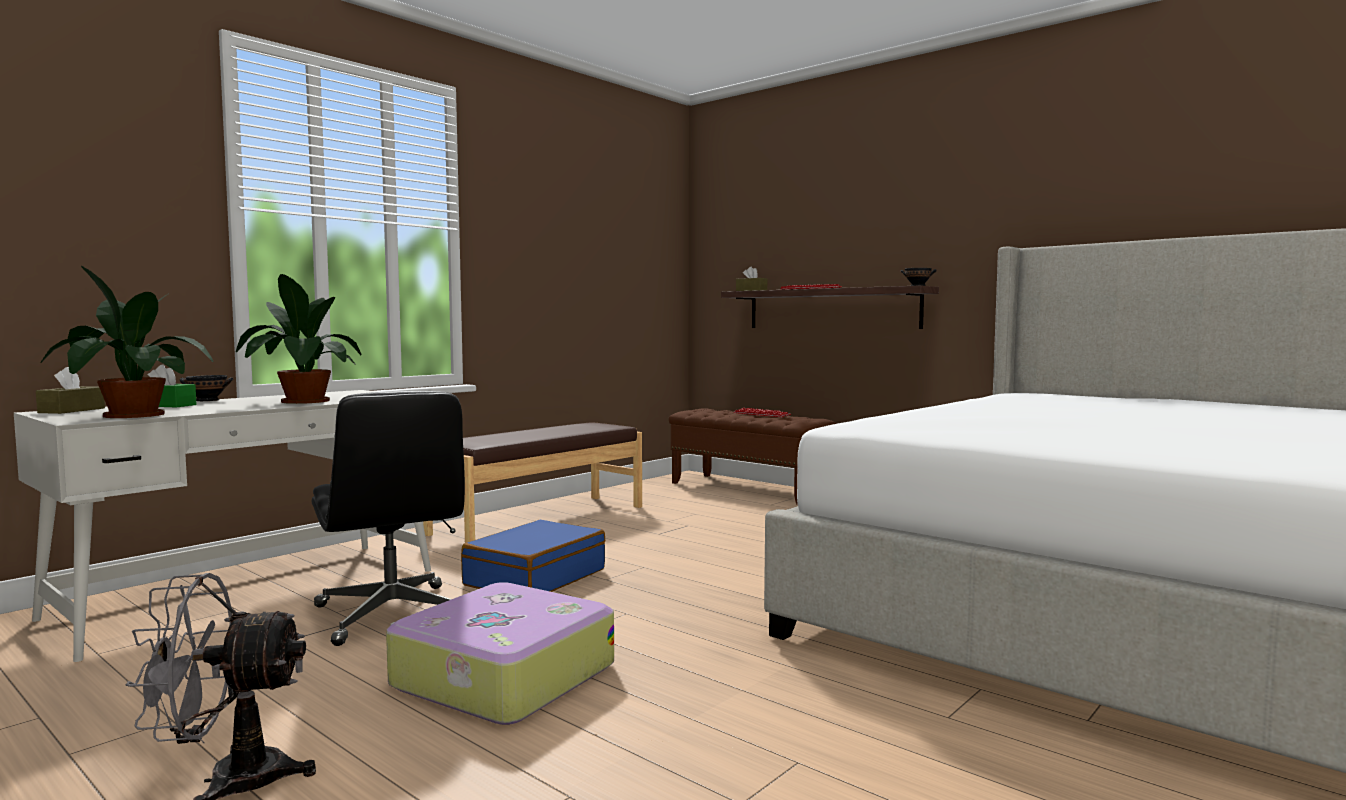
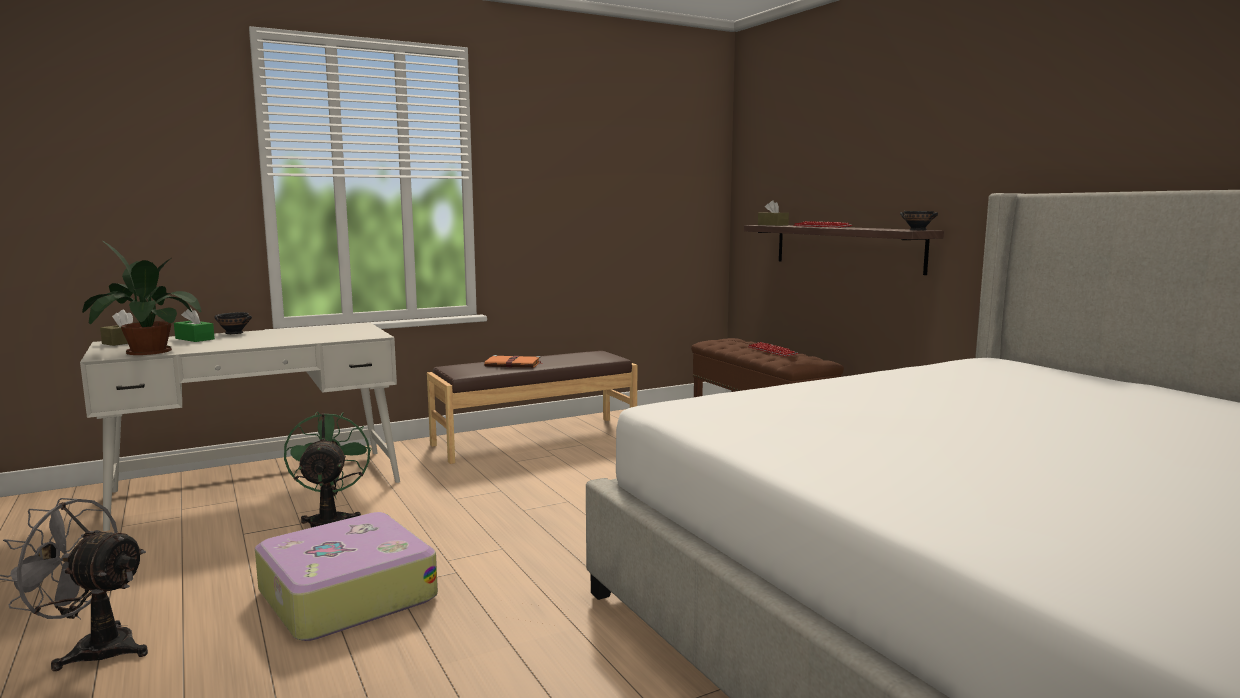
camera: 20 degrees right, 5 degrees up
potted plant [236,274,362,404] -> none
black office chair [312,391,465,646] -> green fan [284,411,372,528]
blue suitcase [461,520,605,592] -> none
none -> orange book [484,355,543,368]

